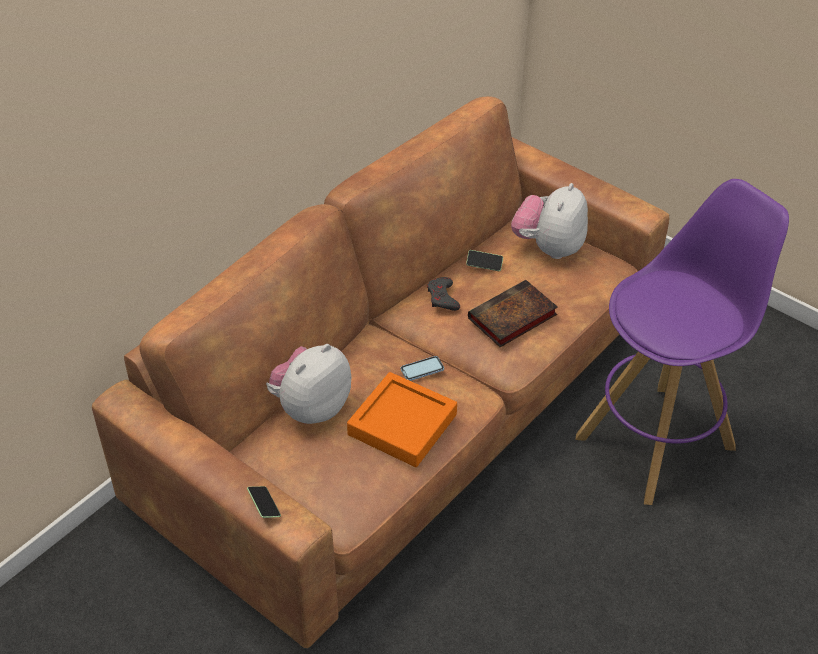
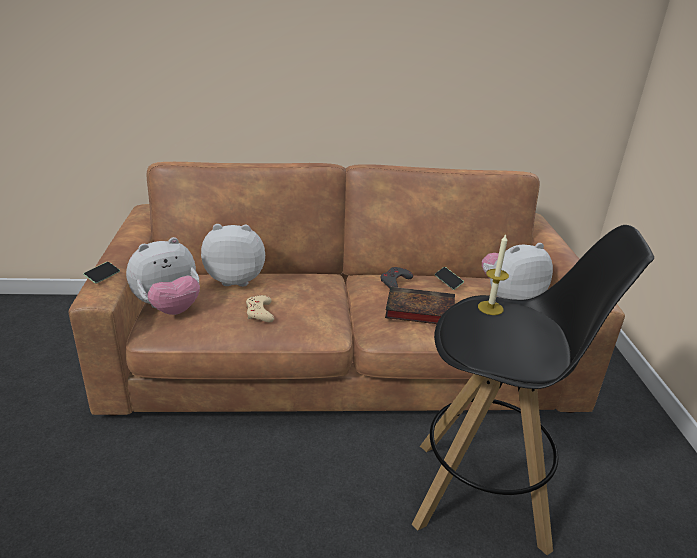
camera: 45 degrees right, 15 degrees down
orange tray [347,372,457,467] -> beige game controller [246,295,274,322]
phone [401,356,444,381] -> none
purple stool [575,179,789,505] -> black stool [412,225,654,555]
none -> plush toy [126,237,200,315]
none -> candle [478,234,509,315]

